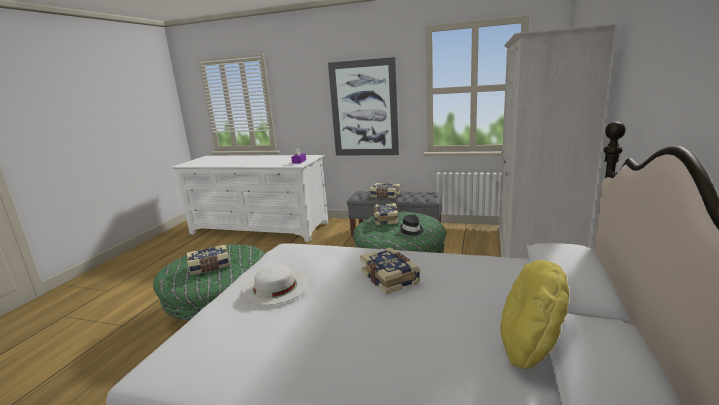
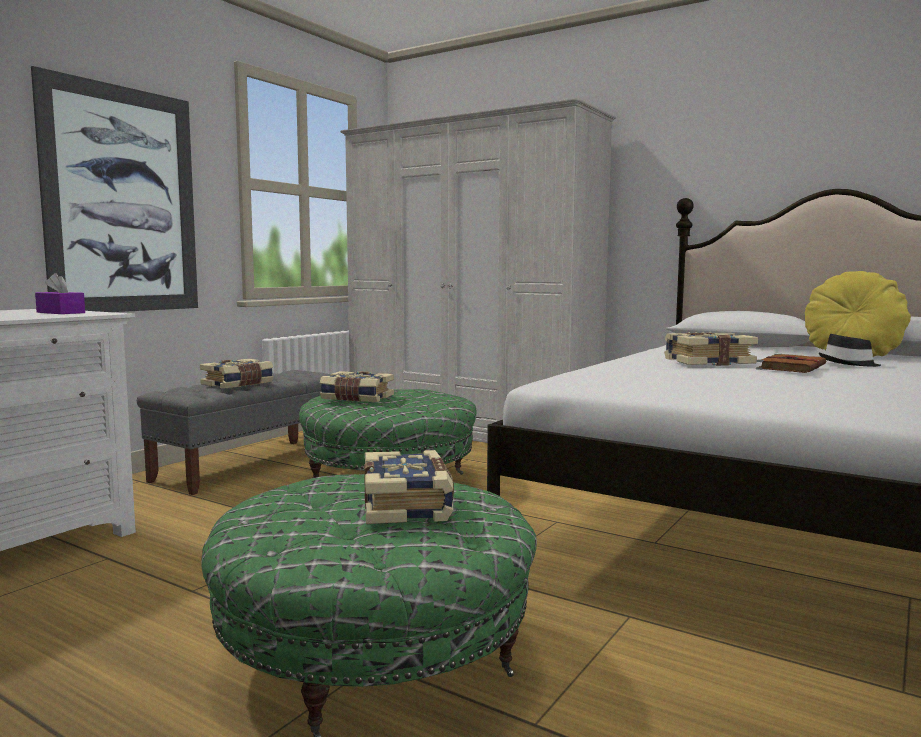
camera: 75 degrees left, 10 degrees down
white hat [241,265,309,305] -> none
black hat [400,215,423,236] -> black hat moved to [819,334,881,367]
none -> brown book [756,353,826,373]

